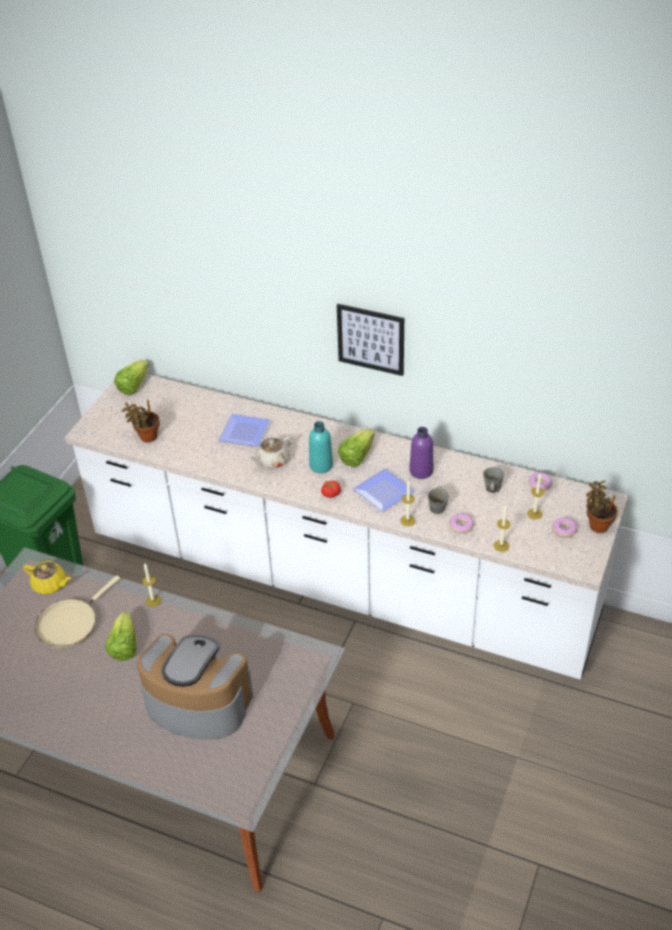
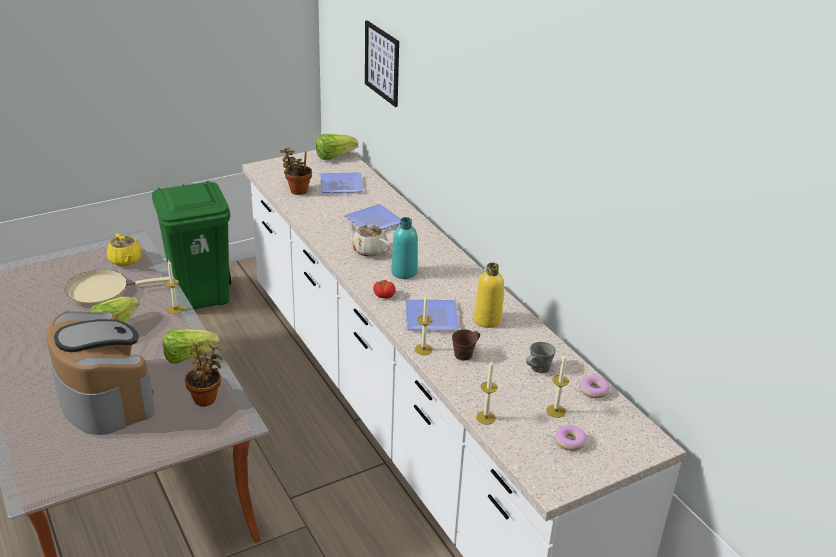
camera: 35 degrees right, 10 degrees down
beige teapot [250,436,292,469] -> beige teapot turned 45 degrees clockwise [347,220,391,257]
picture [337,304,404,376] -> picture moved to [365,20,399,107]
lettuce [338,429,374,467] -> lettuce moved to [163,329,220,363]
purple bottle [409,427,433,479] -> yellow bottle [474,263,504,328]
grey mug [428,486,449,514] -> brown mug [452,329,480,361]
donut [449,513,474,533] -> none
potted plant [586,480,618,533] -> potted plant moved to [185,342,222,407]
none -> plate [320,172,363,193]

